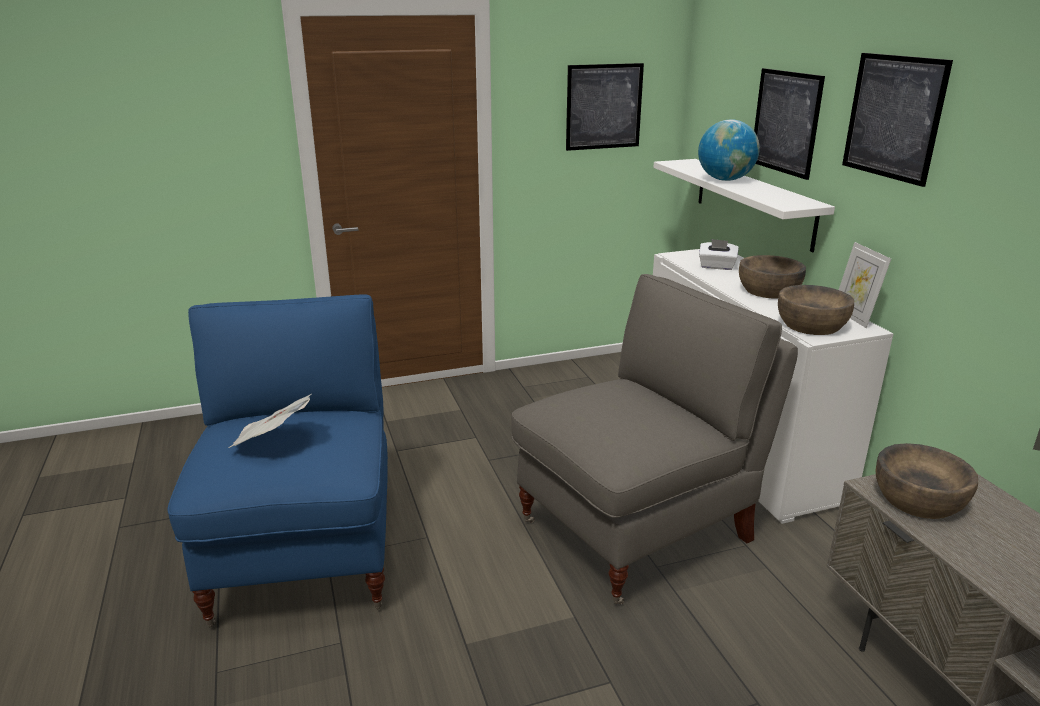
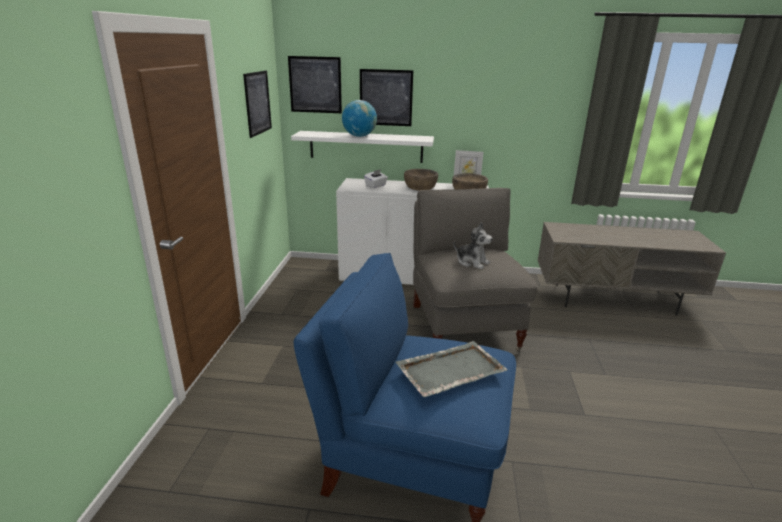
camera: 65 degrees left, 0 degrees up
newspaper [229,394,311,448] -> grey tray [395,341,508,397]
picture [842,53,953,187] -> picture moved to [288,56,342,113]
brown bowl [876,443,978,519] -> none
none -> plush toy [454,222,493,269]

